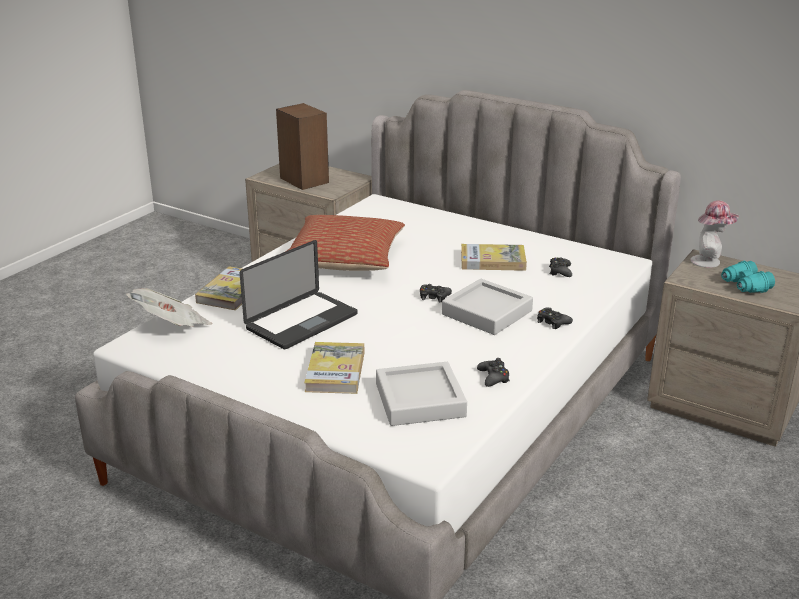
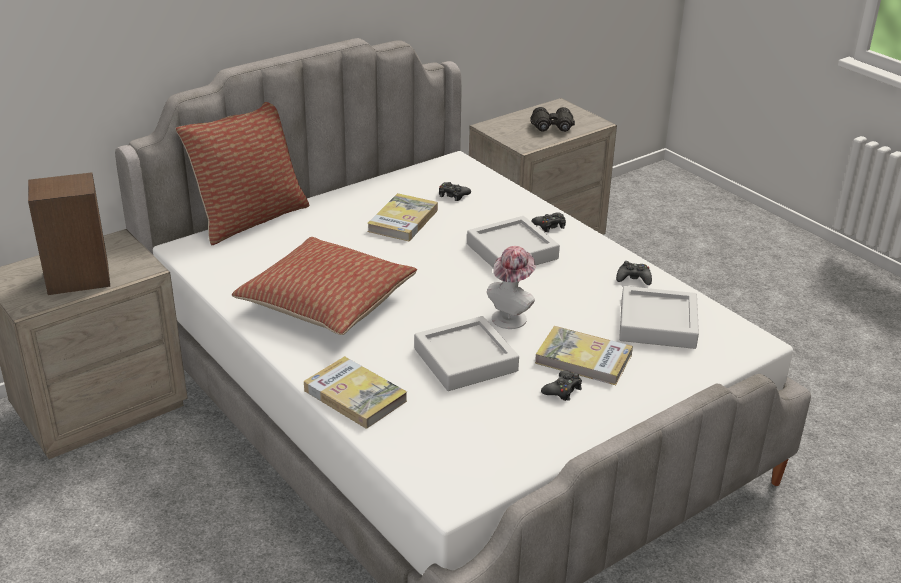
camera: 70 degrees left, 5 degrees up
newspaper [126,288,213,327] -> none
laptop [240,240,358,349] -> grey tray [414,316,519,391]
black game controller [420,284,452,302] -> black game controller moved to [541,370,582,401]
hat [691,200,739,268] -> hat moved to [487,246,536,329]
turquoise binoculars [721,261,775,293] -> black binoculars [531,107,575,132]
none -> pillow [176,102,309,245]

